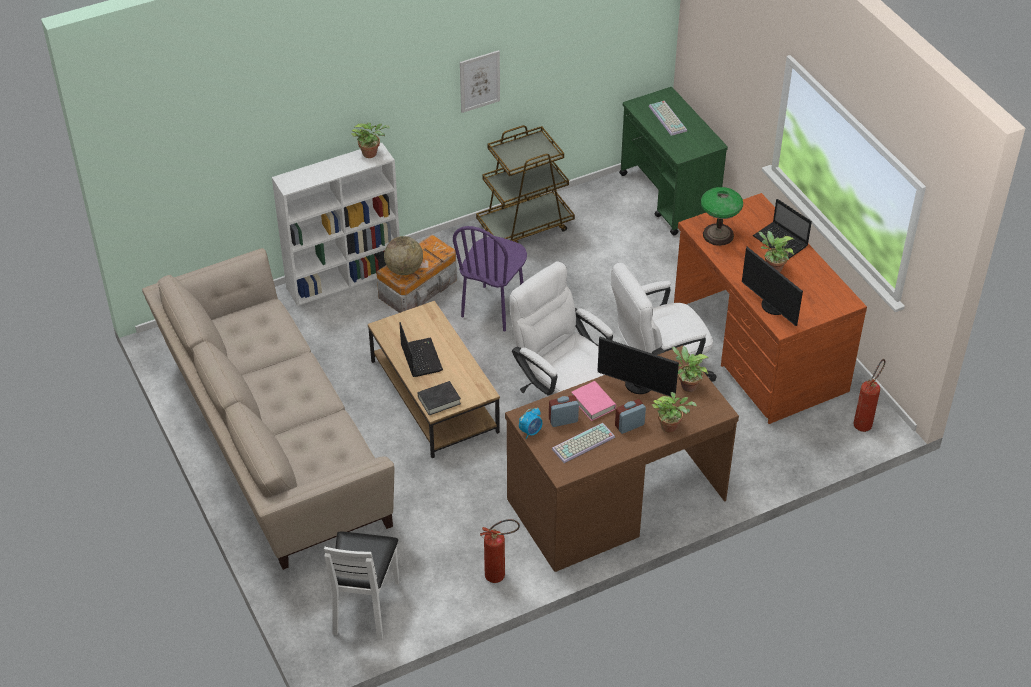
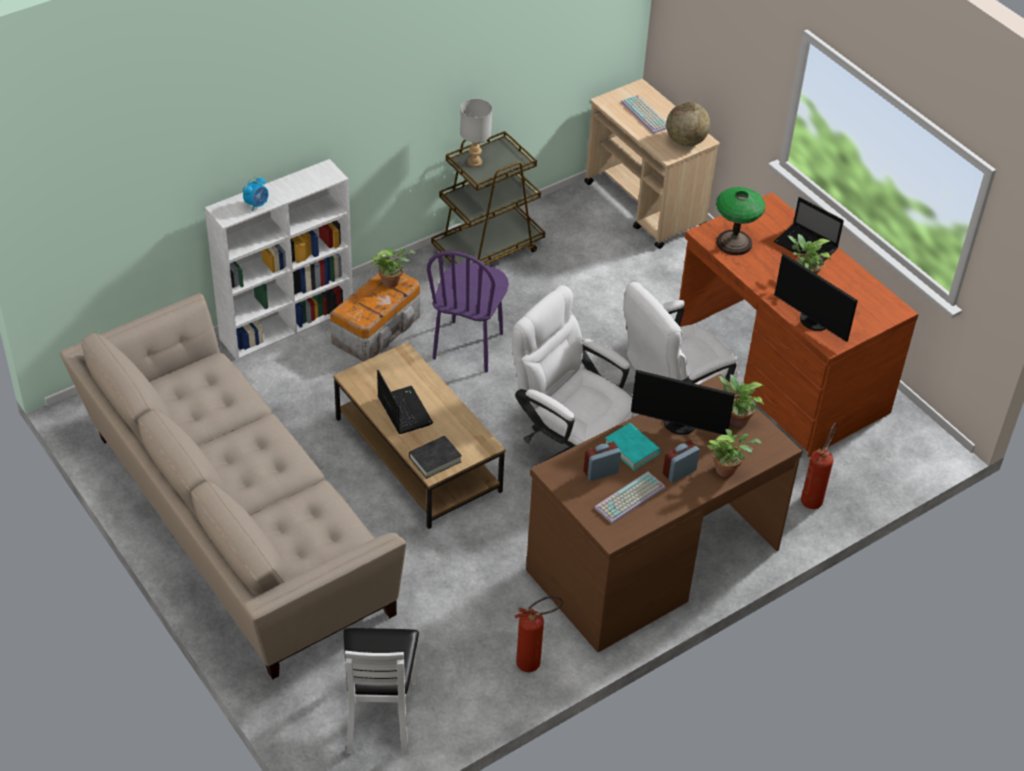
camera: 10 degrees left, 0 degrees up
potted plant [351,122,390,158] -> potted plant moved to [371,247,416,288]
globe [384,236,423,275] -> globe moved to [666,102,710,147]
picture [460,50,500,113] -> none
alarm clock [519,408,543,439] -> alarm clock moved to [243,177,268,211]
pink book [571,381,616,421] -> turquoise book [605,423,660,470]
green cart [619,87,728,235] -> beige cart [584,79,720,249]
fire extinguisher [853,359,886,432] -> fire extinguisher moved to [801,423,837,509]
none -> grey table lamp [460,99,492,167]

